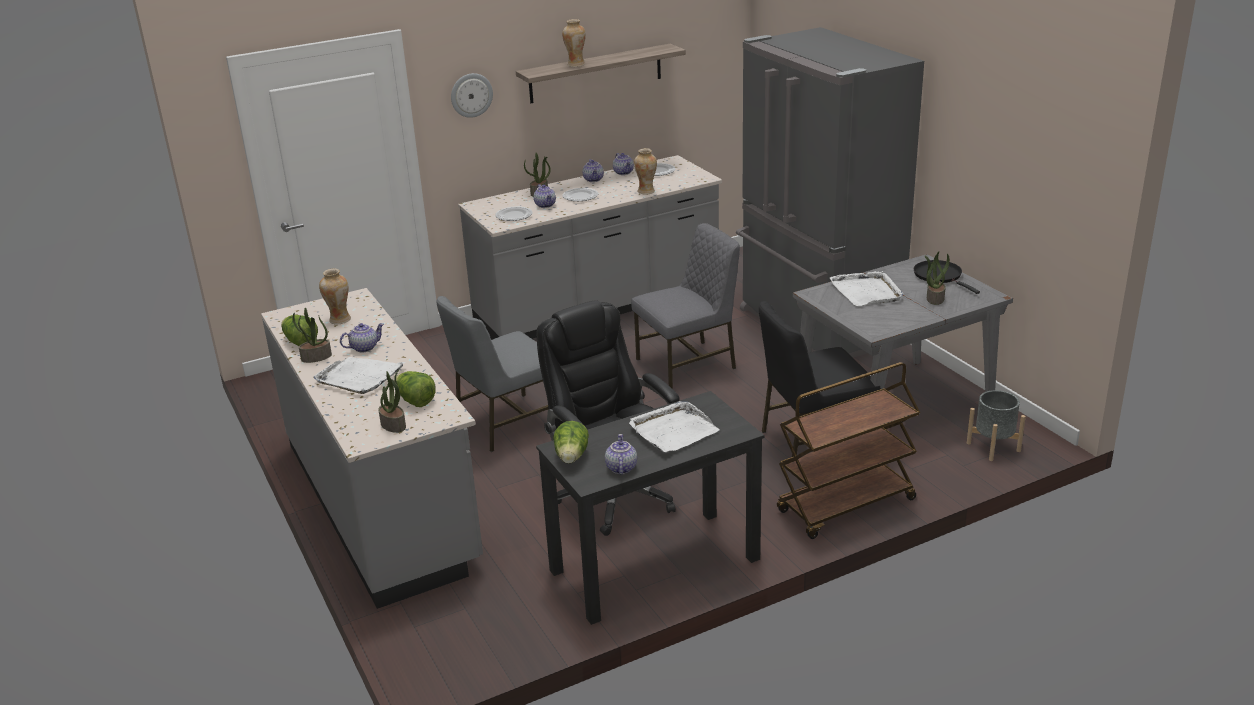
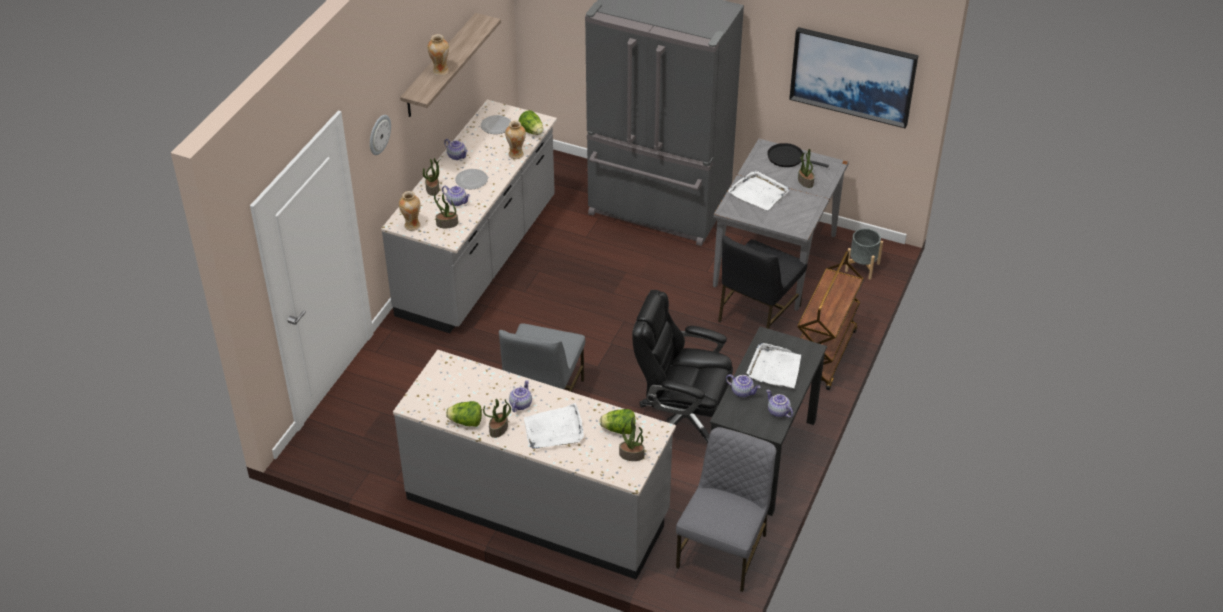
camera: 40 degrees left, 15 degrees up
vase [319,268,351,324] -> vase moved to [399,191,421,231]
plate [495,206,533,221] -> potted plant [434,193,458,228]
lettuce [553,421,589,464] -> lettuce moved to [519,110,543,135]
teapot [613,153,634,175] -> teapot moved to [726,374,760,397]
grey chair [631,223,740,389] -> grey chair moved to [676,427,776,592]
none -> picture [789,27,918,128]

